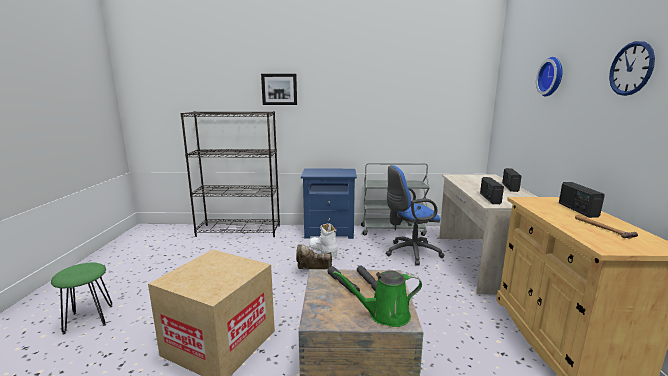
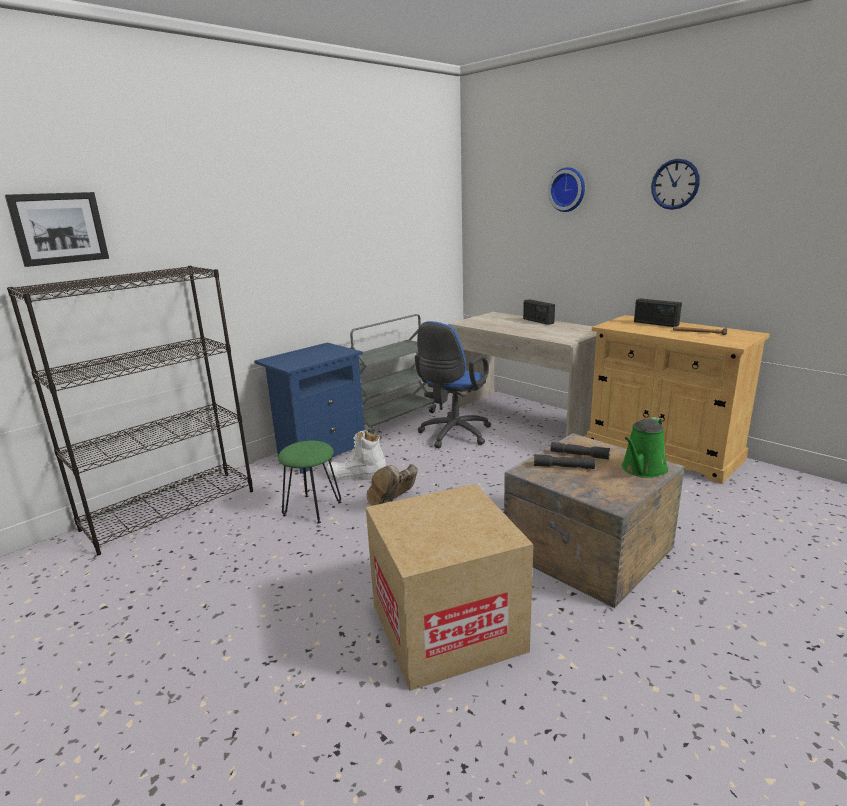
camera: 45 degrees left, 5 degrees up
green stool [51,263,113,334] -> green stool moved to [278,441,341,524]
picture [261,74,297,105] -> picture moved to [5,192,109,267]
radio [480,177,504,204] -> none

